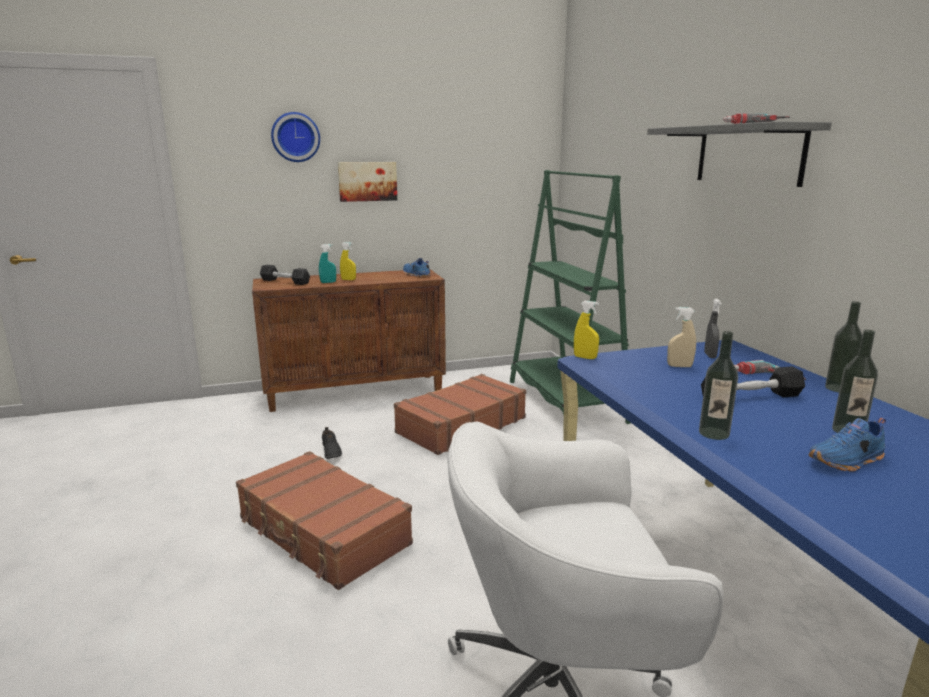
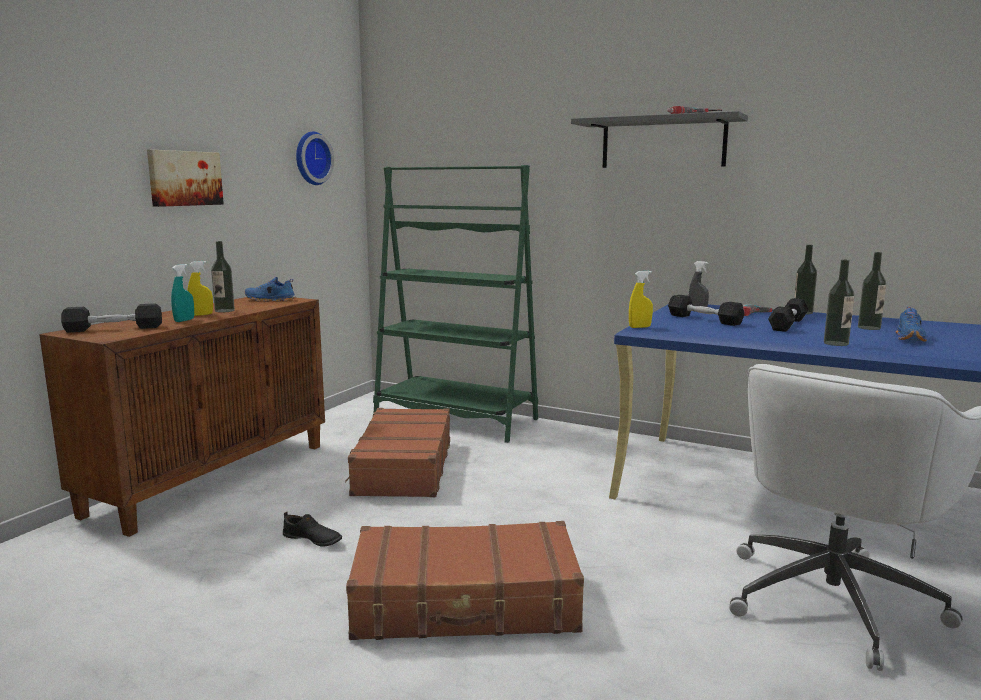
camera: 45 degrees left, 5 degrees down
wall clock [271,112,320,162] -> wall clock moved to [296,132,334,185]
beige spray bottle [667,307,696,367] -> black dumbbell [668,295,744,326]
none -> bottle [211,241,235,313]

